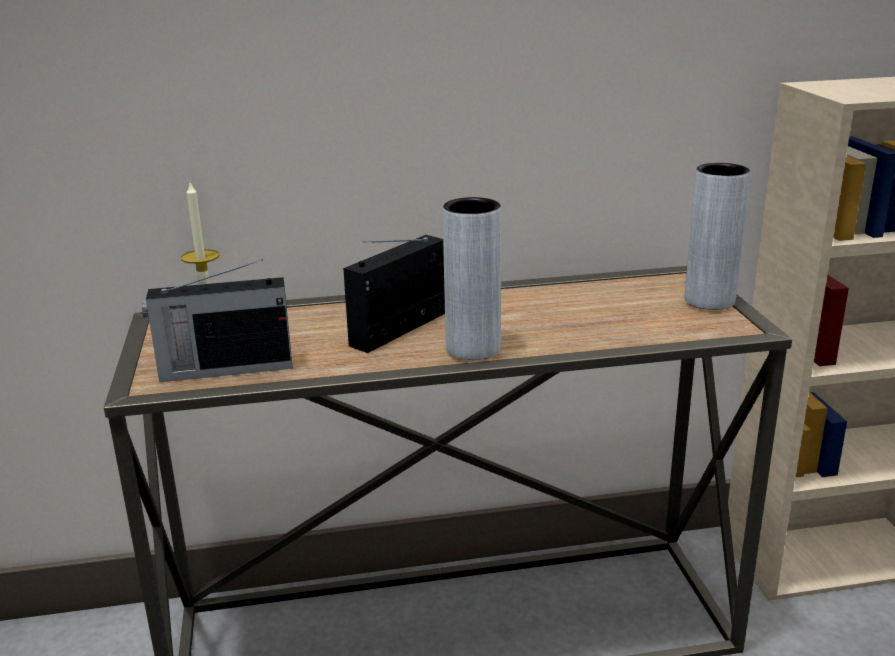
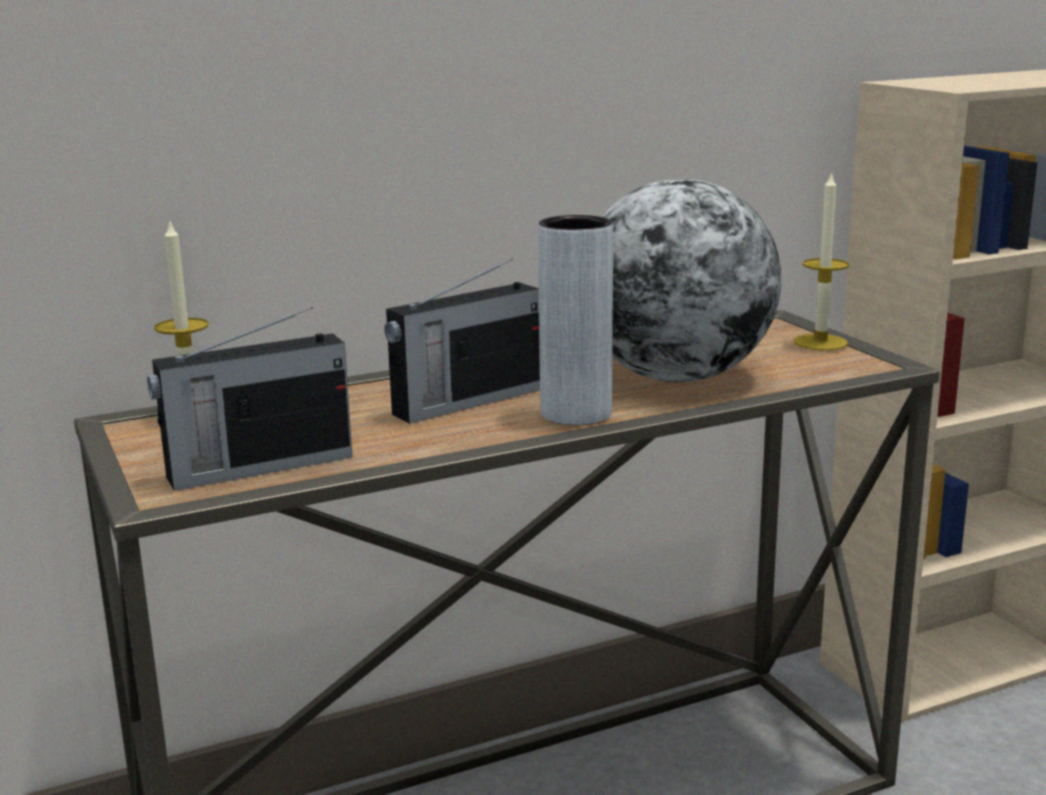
camera: 15 degrees left, 5 degrees down
radio [343,235,445,353] -> radio turned 150 degrees counterclockwise [384,259,540,424]
grey vase [685,163,751,310] -> candle [794,171,849,351]
none -> globe [601,179,781,383]

